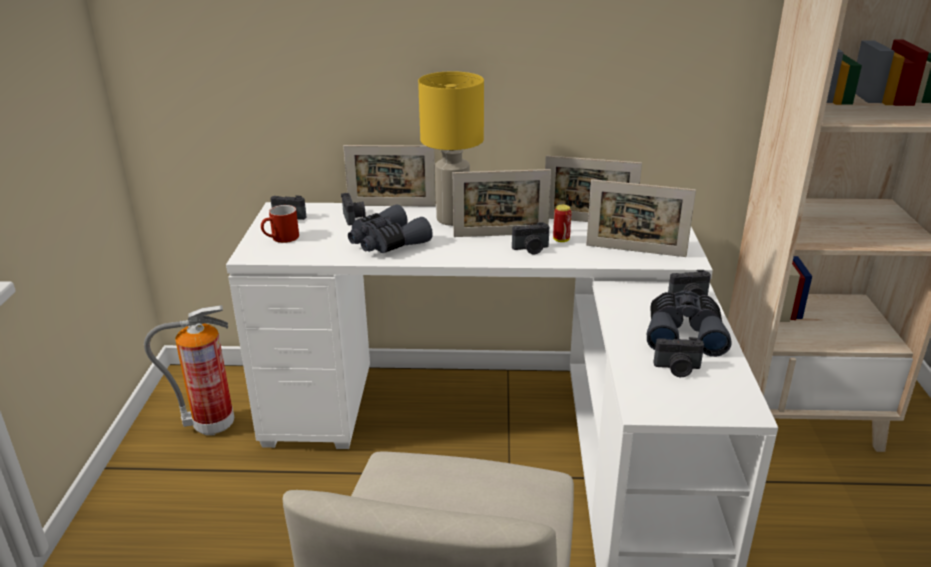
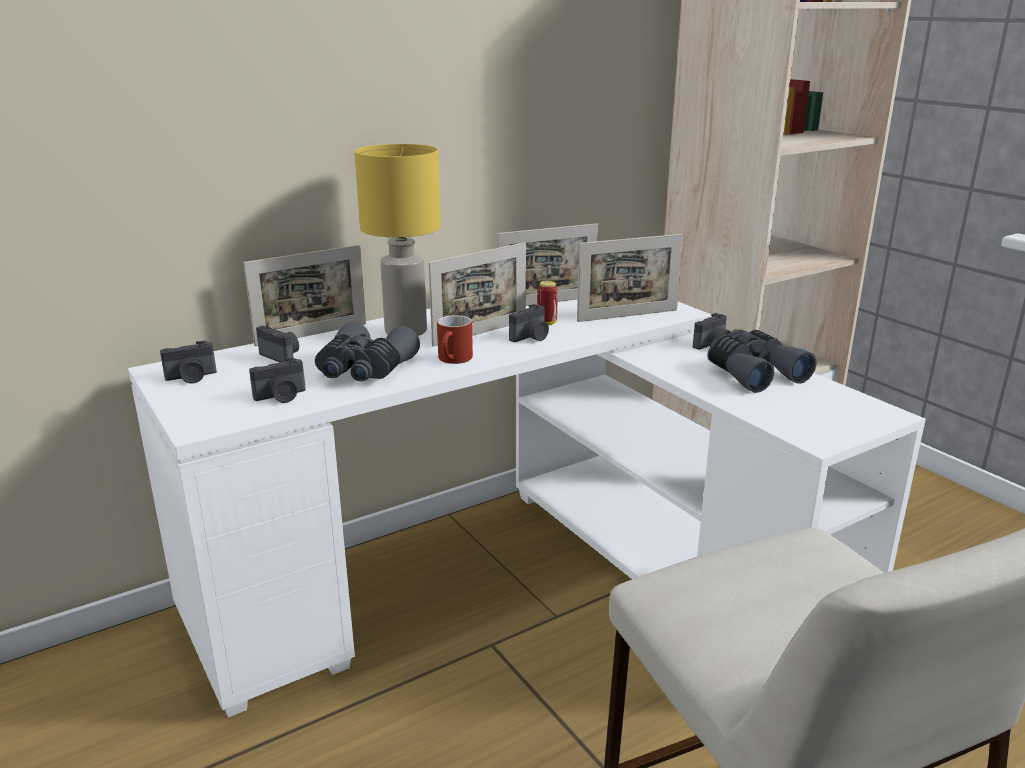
camera: 35 degrees left, 5 degrees down
fire extinguisher [144,305,234,436] -> none
red mug [261,205,299,243] -> red mug moved to [437,315,473,364]
camera [654,337,704,377] -> camera moved to [249,357,306,403]

